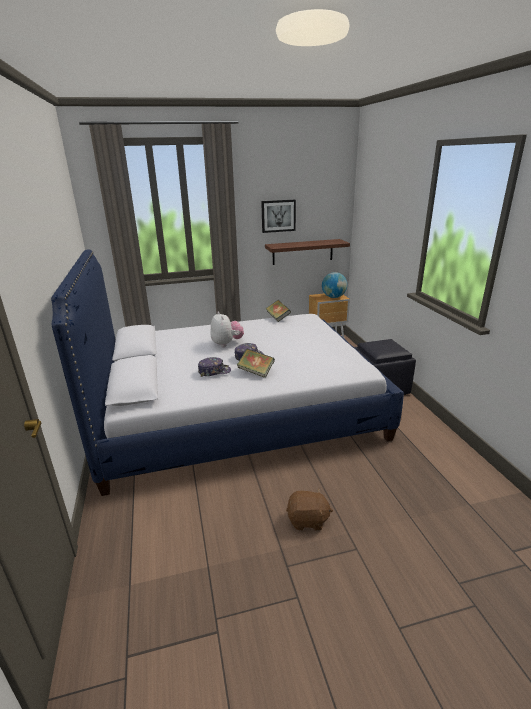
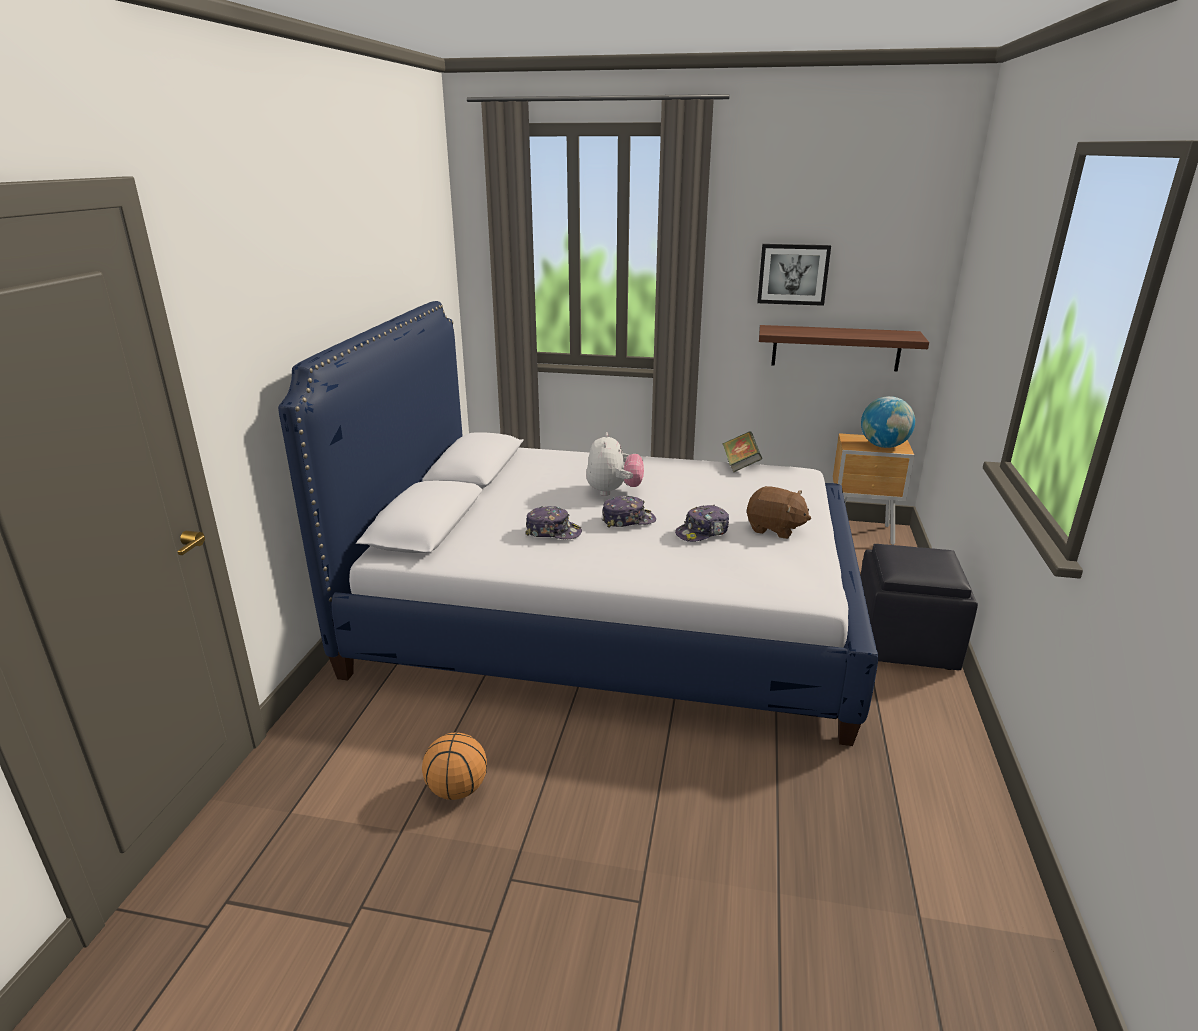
camera: 25 degrees right, 0 degrees up
book [237,349,275,378] -> none
brown plush toy [286,489,333,530] -> brown plush toy moved to [747,486,811,539]
none -> basketball [422,732,487,800]
none -> cap [675,505,729,542]

